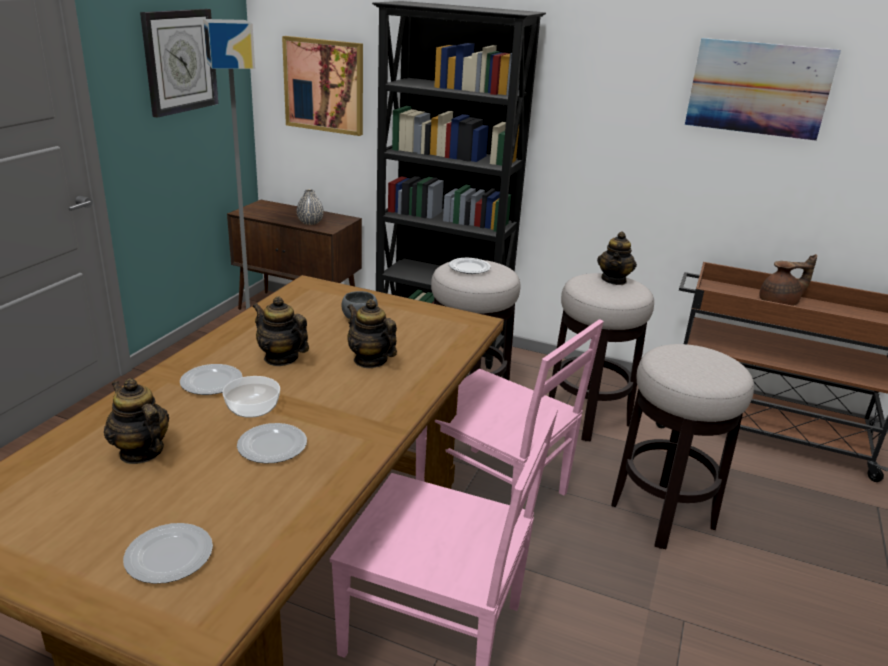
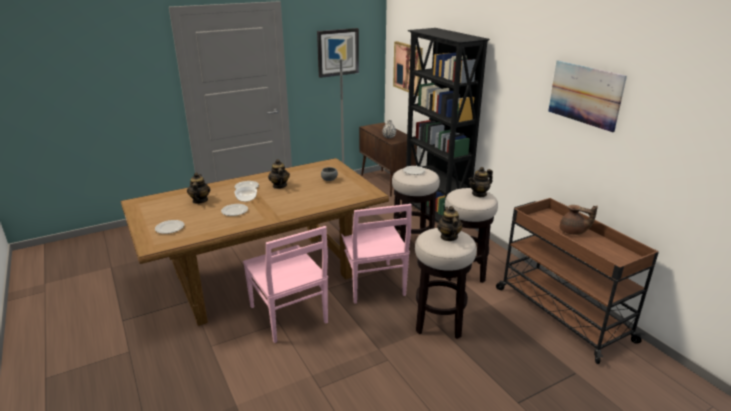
camera: 40 degrees right, 0 degrees up
teapot [347,299,397,368] -> teapot moved to [437,206,463,241]

